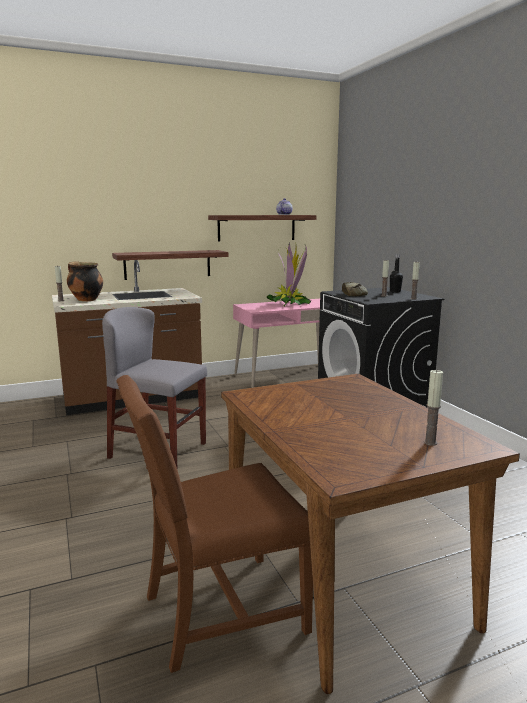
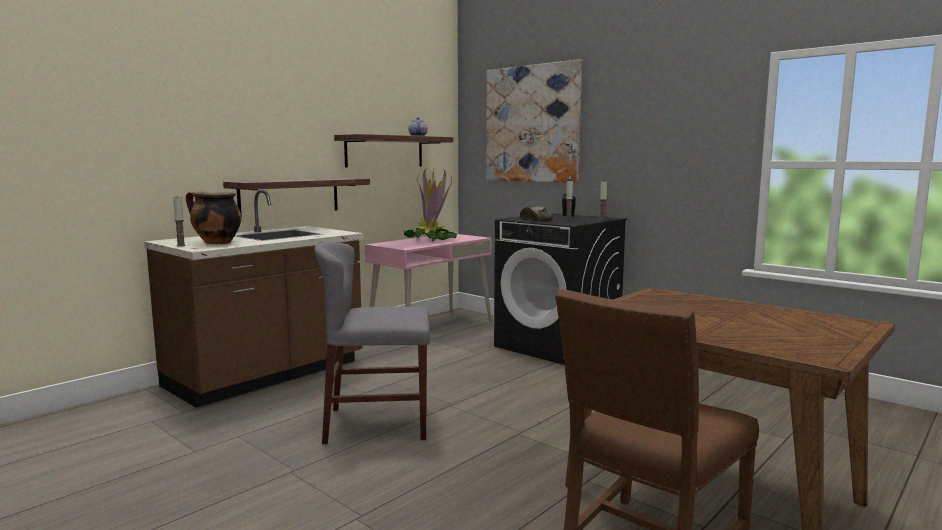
camera: 25 degrees left, 5 degrees down
candle [424,370,443,446] -> none
none -> picture [486,59,582,183]

